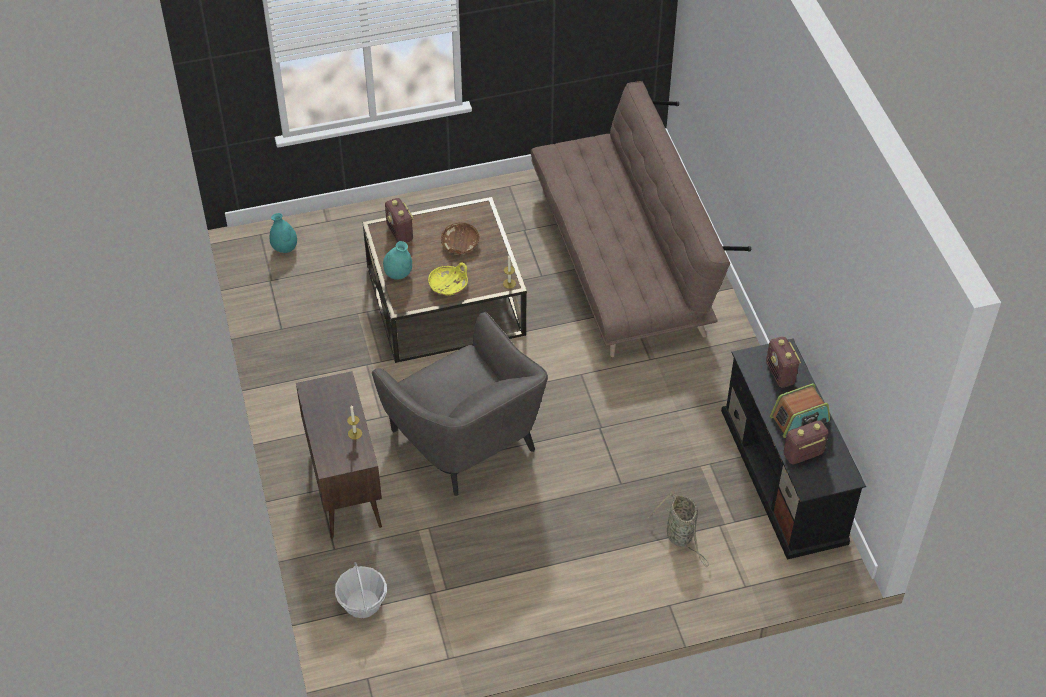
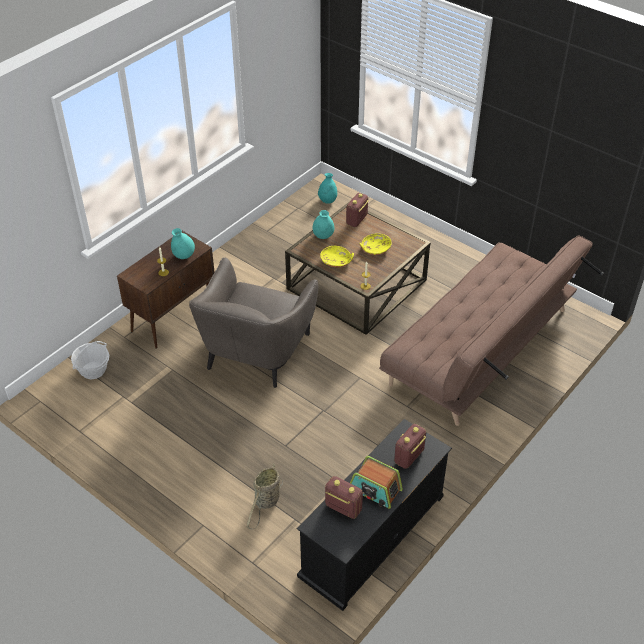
camera: 55 degrees right, 5 degrees down
brown bowl [441,222,479,254] -> yellow bowl [360,234,392,255]
none -> turquoise vase [171,228,195,259]

